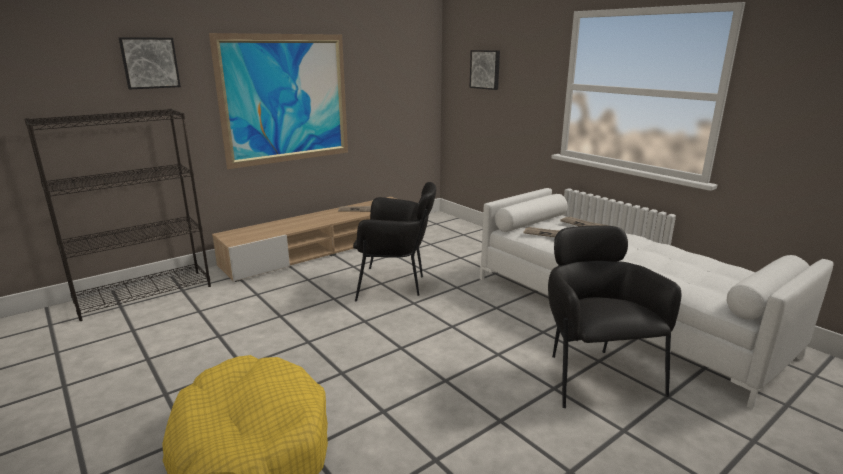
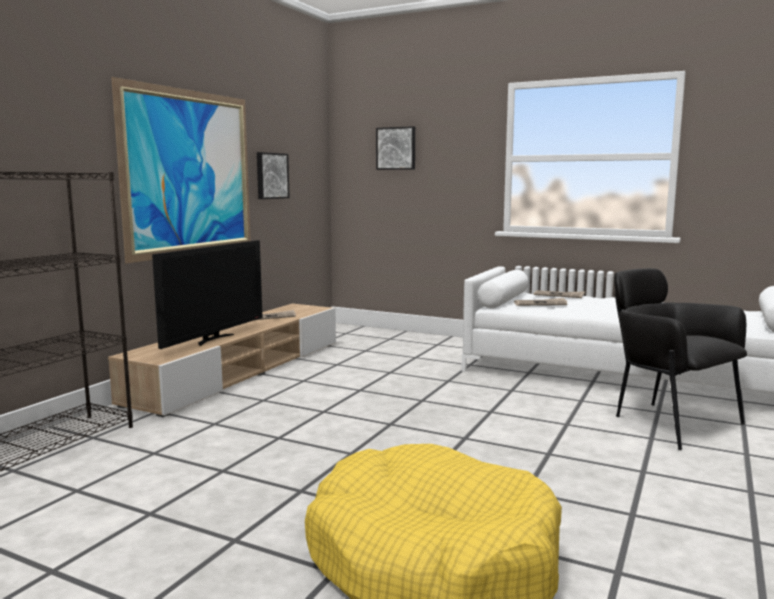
camera: 25 degrees left, 10 degrees down
picture [119,37,181,89] -> picture moved to [257,152,290,199]
black armchair [353,182,436,301] -> none
none -> television [152,240,263,349]

